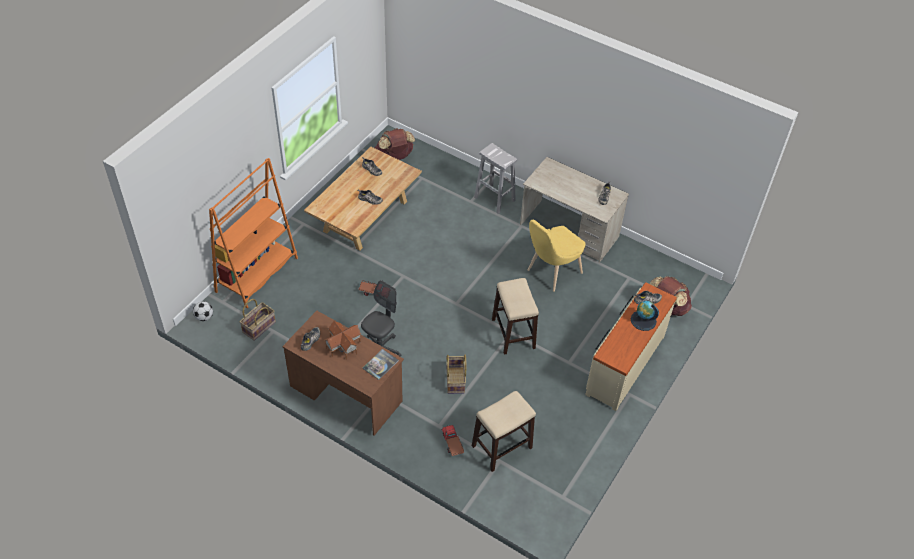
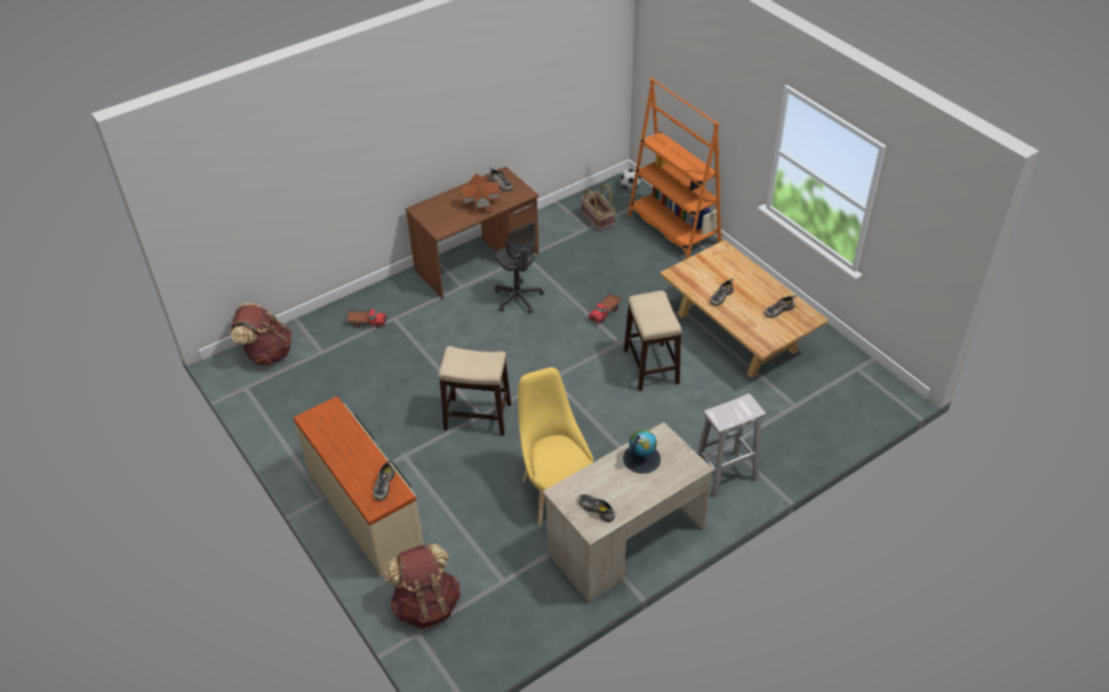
camera: 115 degrees right, 5 degrees down
book [362,349,398,380] -> none
brown backpack [375,128,415,160] -> brown backpack moved to [231,303,292,365]
basket [446,355,466,394] -> none
stool [472,391,536,472] -> stool moved to [624,291,682,391]
globe [631,301,659,331] -> globe moved to [623,429,661,474]

